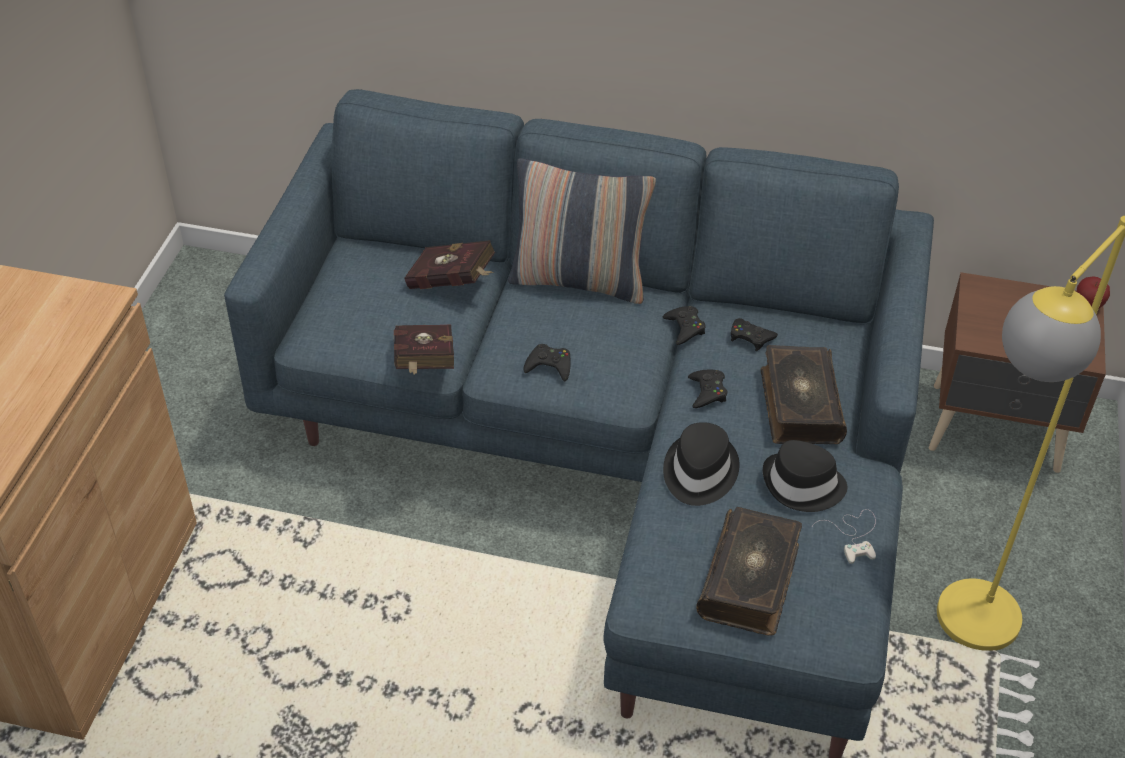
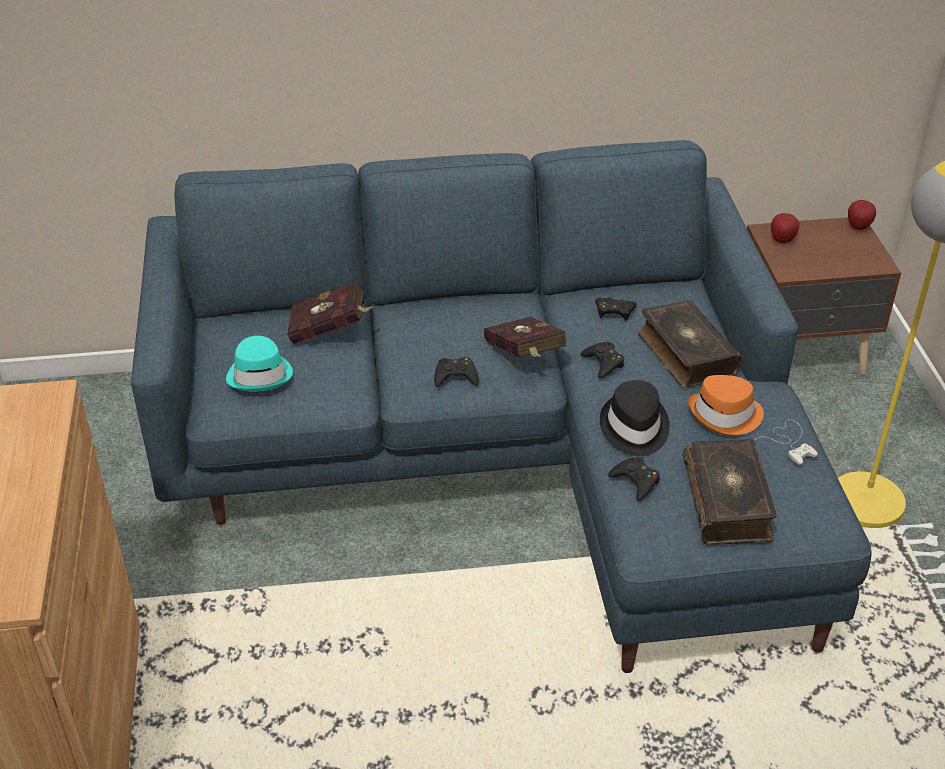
camera: 20 degrees left, 5 degrees down
red book [394,324,454,375] -> red book moved to [484,317,567,358]
pillow [508,158,656,304] -> none
black game controller [663,306,706,345] -> black game controller moved to [608,457,660,501]
black hat [763,440,847,512] -> orange hat [688,375,764,435]
none -> turquoise hat [226,336,293,392]
none -> apple [771,213,799,243]

